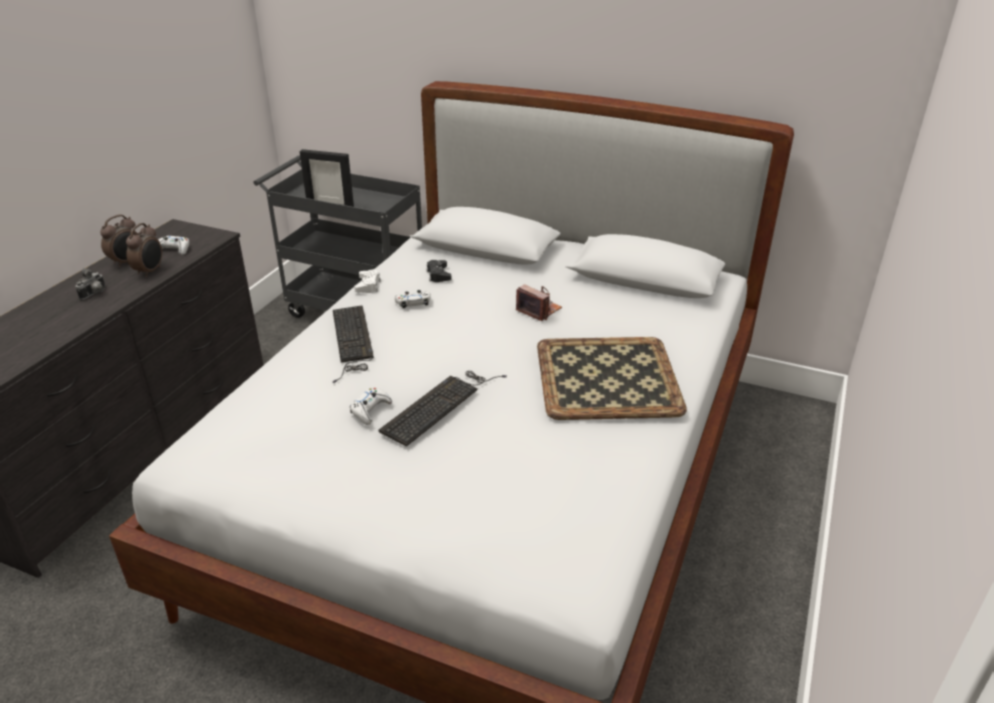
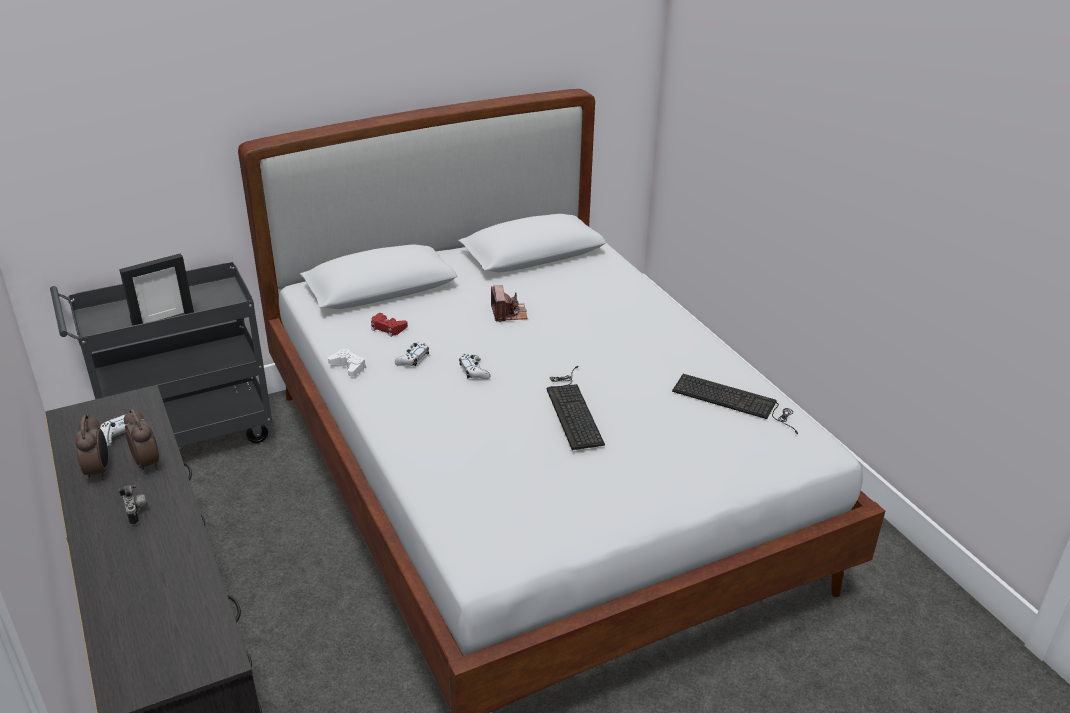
camera: 50 degrees left, 0 degrees up
keyboard [333,306,374,383] -> keyboard moved to [672,374,798,434]
white game controller [350,388,392,425] -> white game controller moved to [459,353,490,379]
black game controller [427,260,451,282] -> red game controller [371,313,408,337]
camera [516,285,562,321] -> camera turned 90 degrees clockwise [491,285,527,322]
tray [537,337,687,420] -> none

